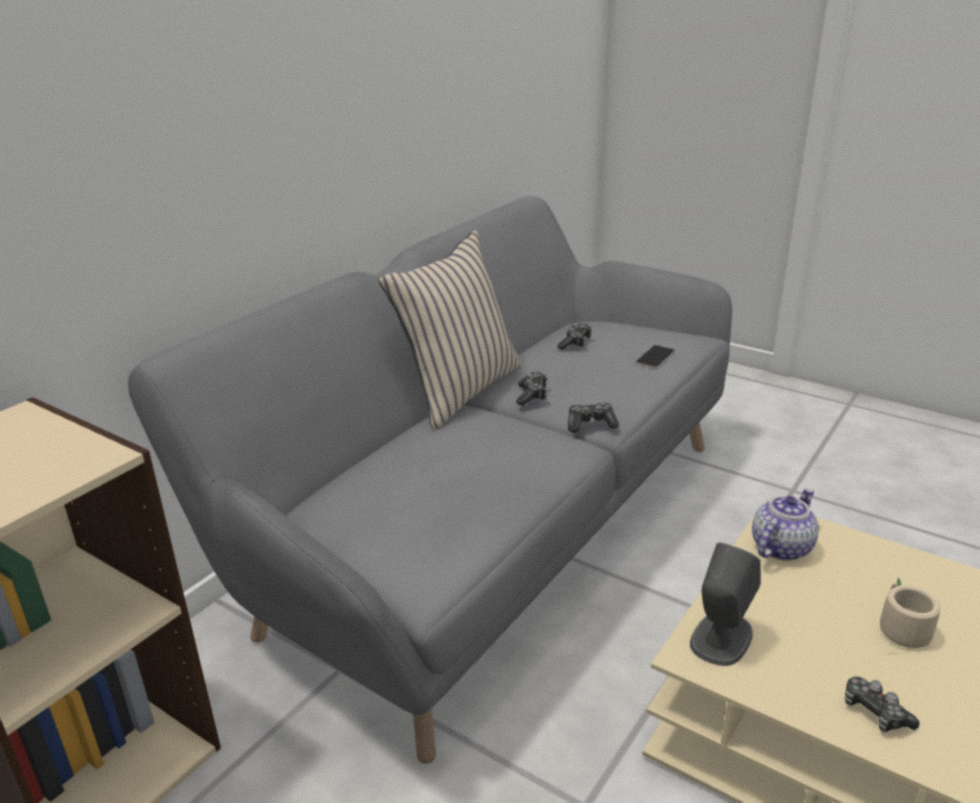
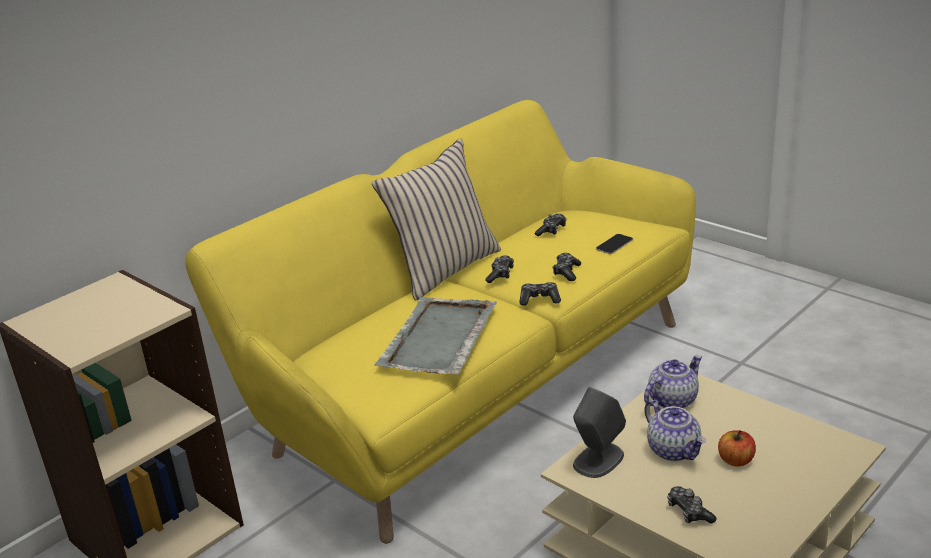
camera: 10 degrees right, 0 degrees up
grey sofa [128,196,732,764] -> yellow sofa [185,100,696,544]
beige mug [880,577,941,654] -> apple [718,430,756,467]
none -> grey tray [374,297,497,374]
none -> game controller [552,253,581,281]
none -> teapot [644,400,706,461]

